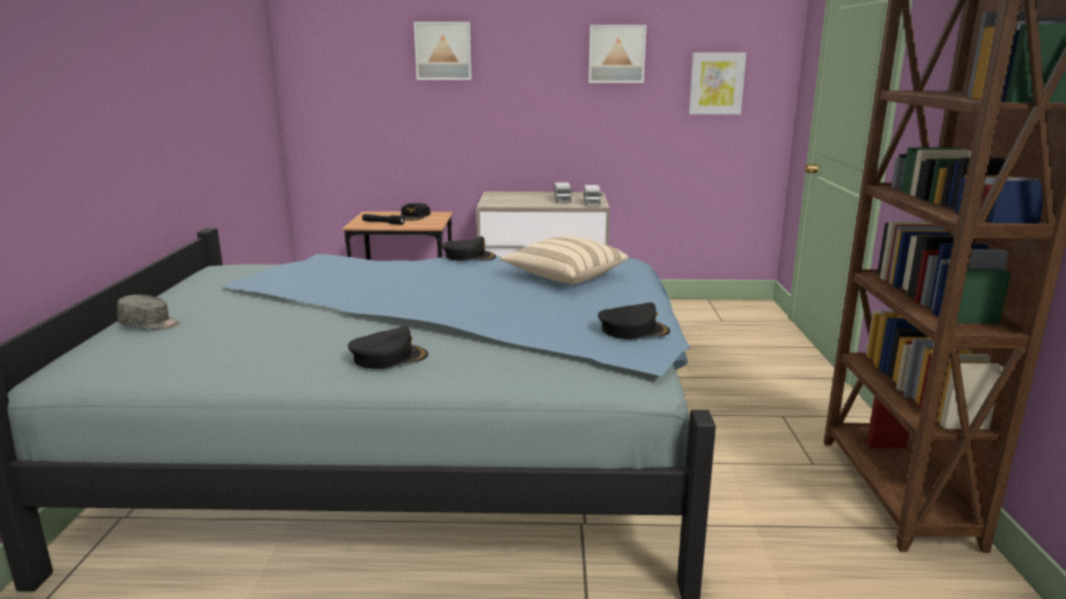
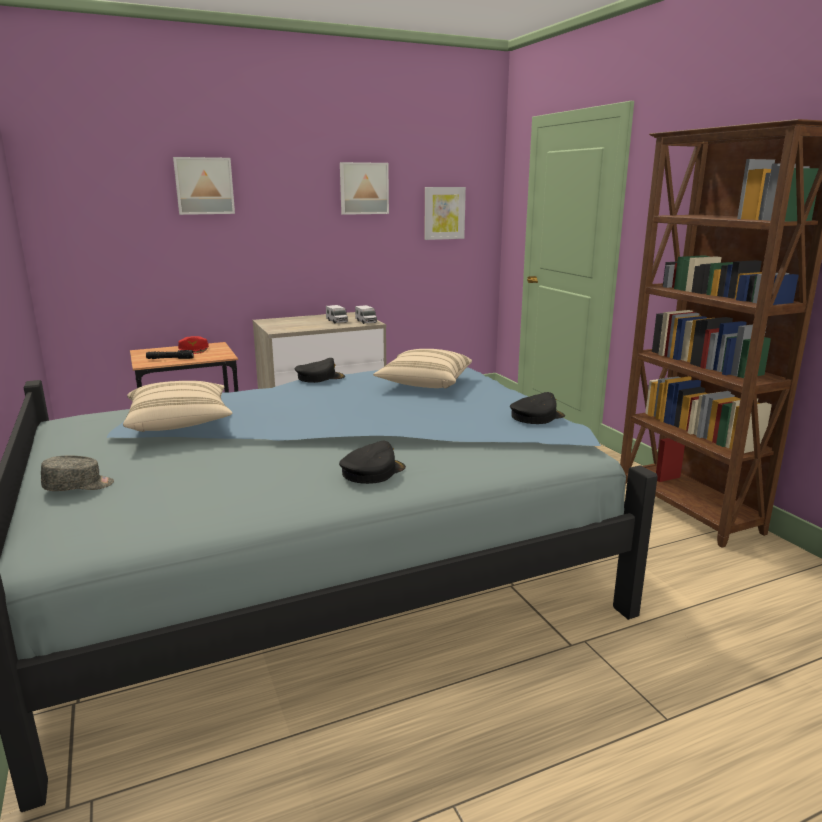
camera: 25 degrees left, 0 degrees up
black cap [400,203,430,221] -> red cap [178,336,209,354]
none -> beige pillow [123,381,233,432]

